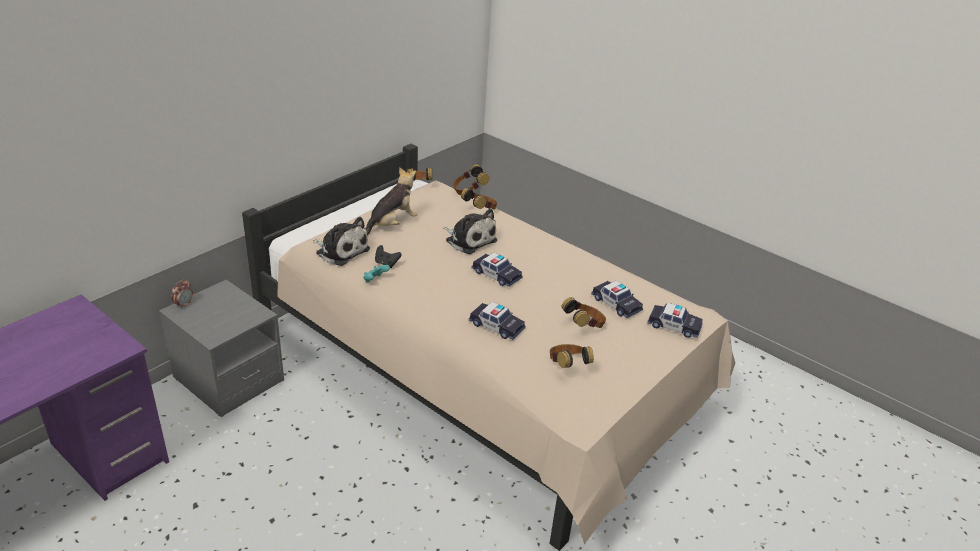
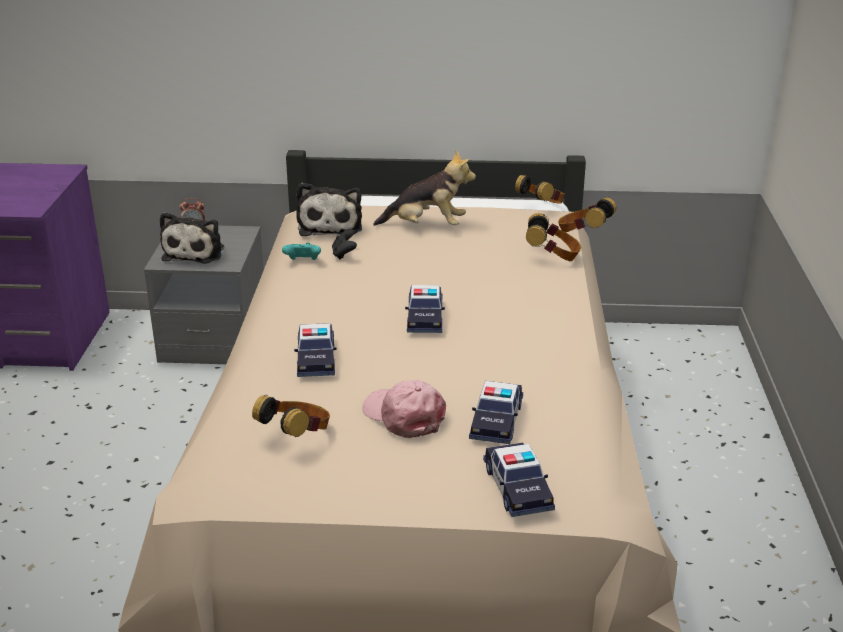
camera: 55 degrees right, 5 degrees down
plush toy [443,209,497,254] -> plush toy moved to [160,212,224,264]
headphones [561,297,606,328] -> pink cap [362,380,446,438]

